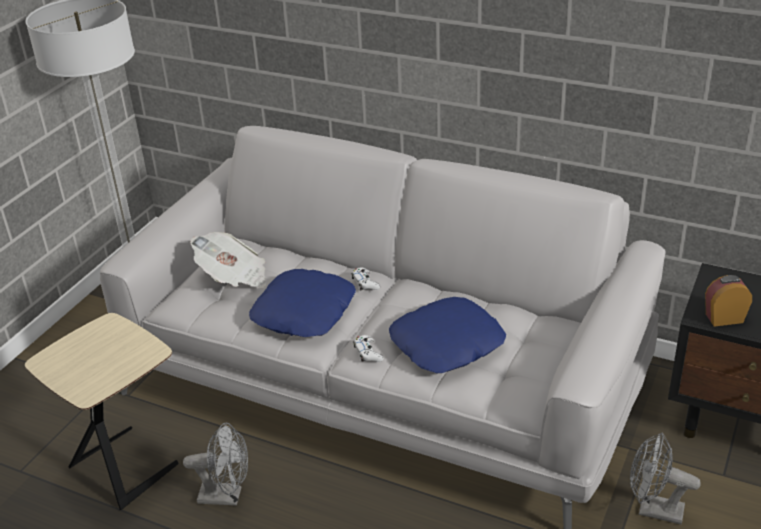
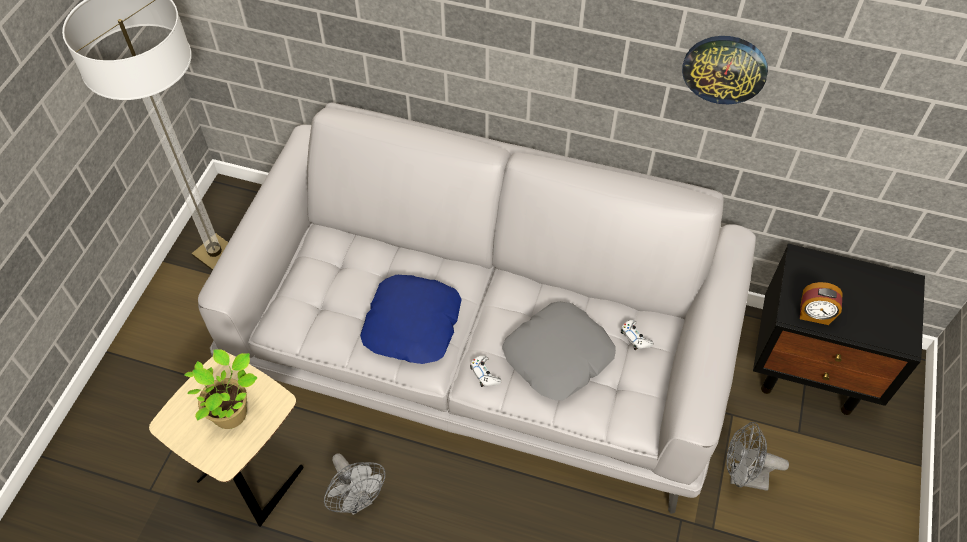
camera: 10 degrees left, 20 degrees up
grey fan [183,422,248,506] -> grey fan turned 60 degrees clockwise [324,453,386,515]
newspaper [190,232,266,288] -> none
white game controller [352,267,380,290] -> white game controller moved to [621,320,653,350]
blue pillow [389,297,506,373] -> grey pillow [502,302,616,401]
alarm clock [705,275,752,327] -> alarm clock turned 150 degrees counterclockwise [800,282,842,325]
none -> potted plant [184,350,258,429]
none -> wall clock [682,36,768,104]

